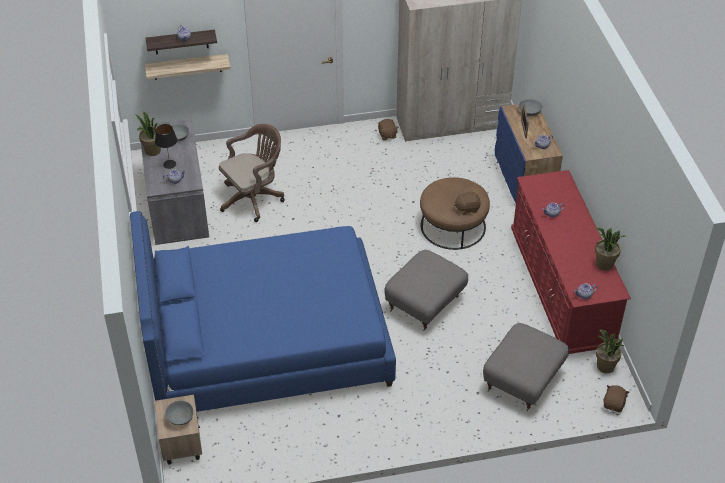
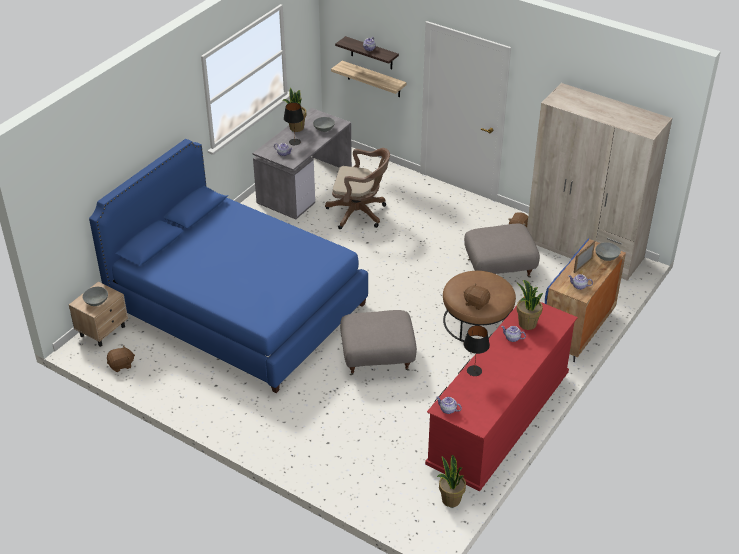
camera: 45 degrees right, 5 degrees down
grey ottoman [483,323,569,411] -> grey ottoman moved to [464,224,540,278]
potted plant [595,228,626,270] -> potted plant moved to [517,280,543,330]
brown plush toy [604,385,629,412] -> brown plush toy moved to [107,345,135,372]
none -> black table lamp [464,325,490,376]

